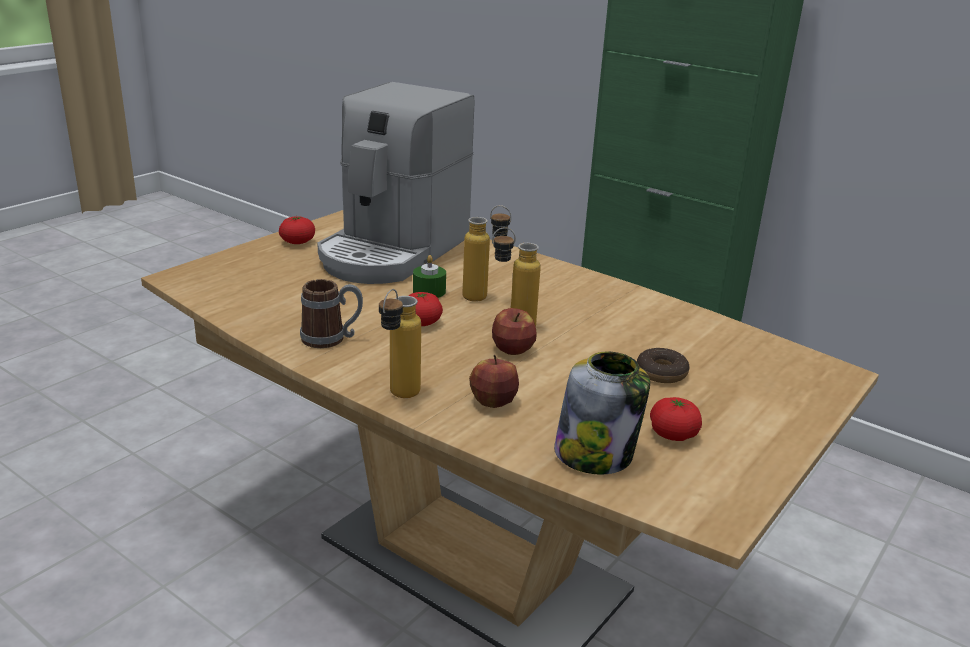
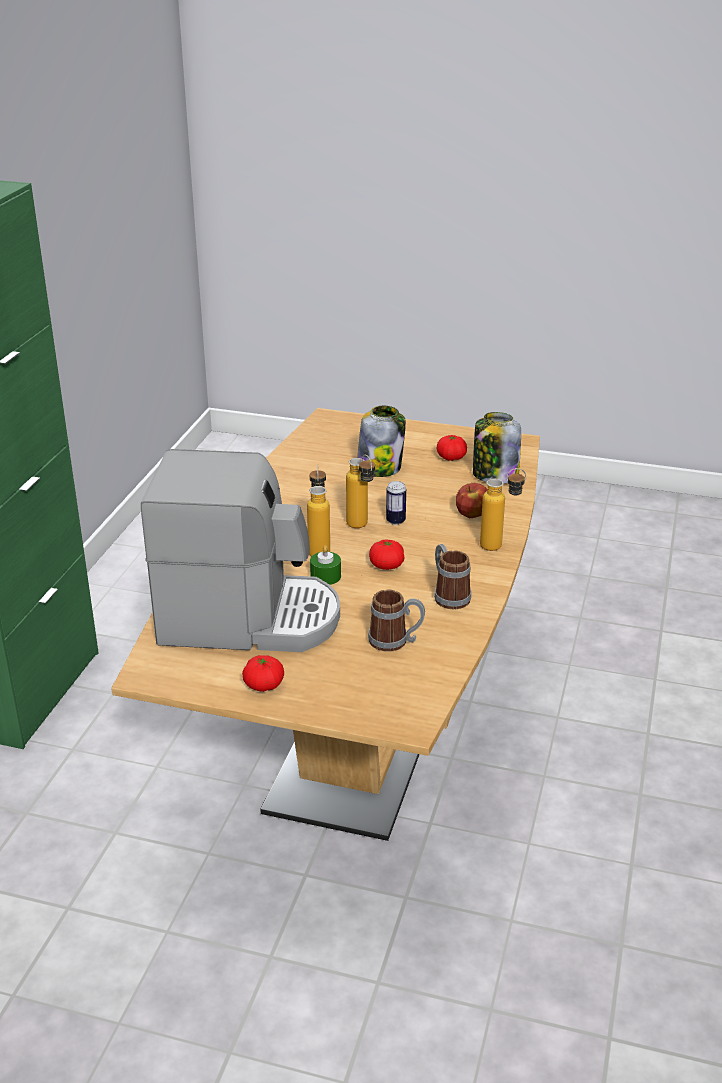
camera: 110 degrees left, 5 degrees up
apple [492,308,537,355] -> can [386,481,406,525]
donut [637,347,690,383] -> jar [357,406,406,477]
none -> mug [368,590,425,652]

